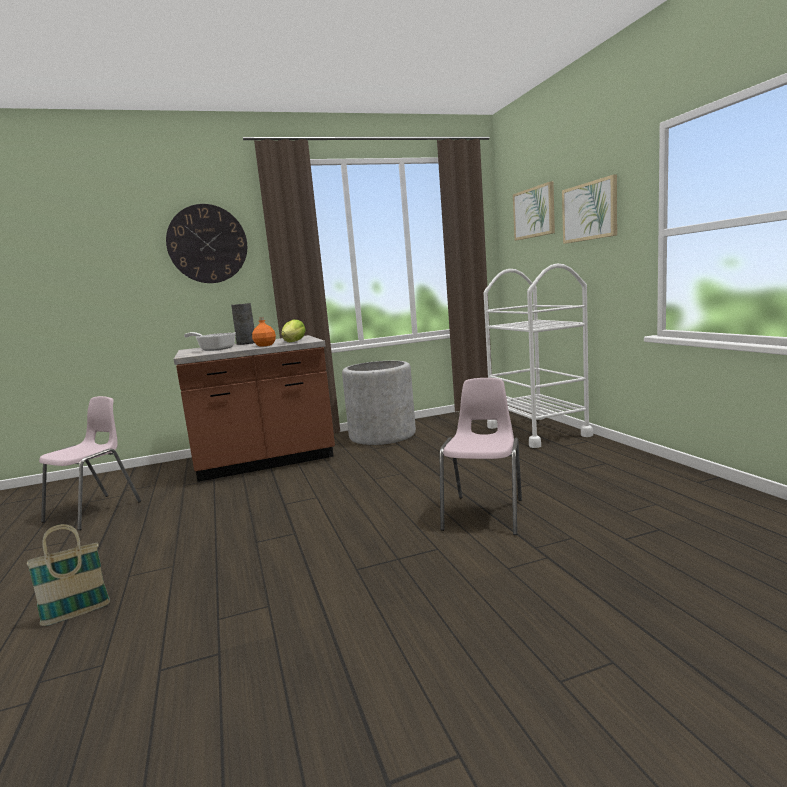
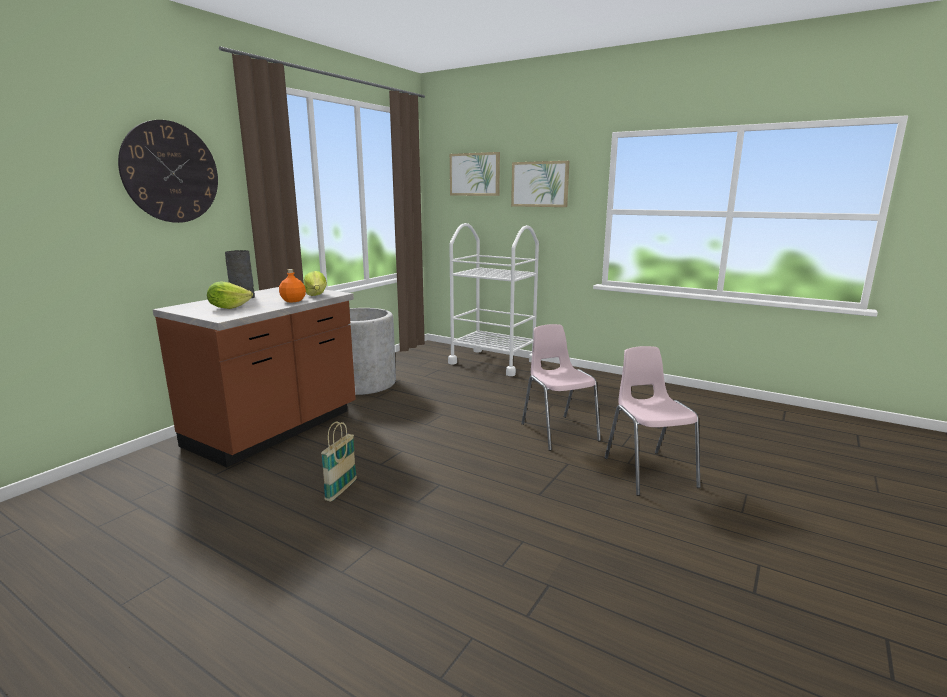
camera: 40 degrees left, 5 degrees up
basket [27,524,110,626] -> basket moved to [321,421,357,502]
pink chair [39,396,141,530] -> pink chair moved to [605,346,701,496]
frying pan [184,332,236,351] -> lettuce [207,282,253,309]

